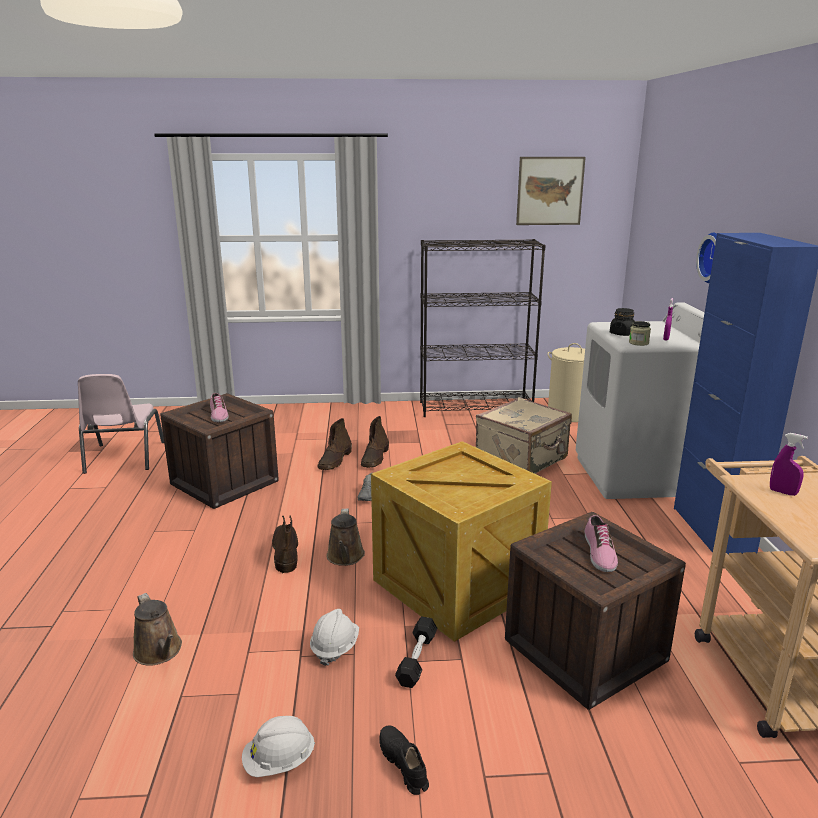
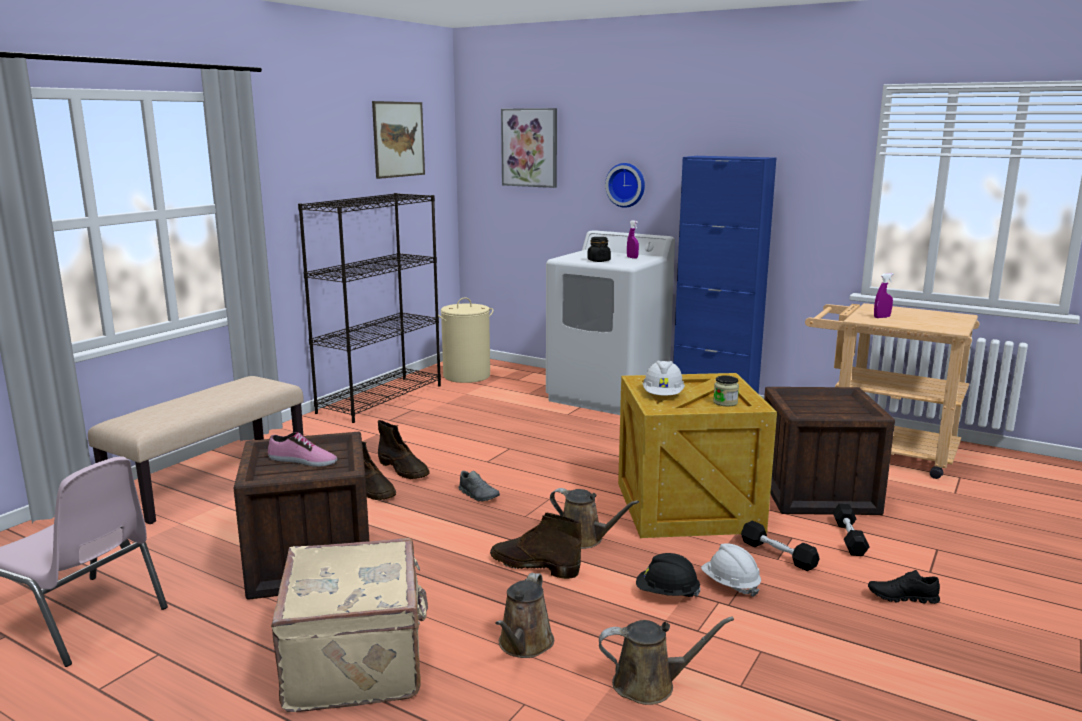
camera: 55 degrees left, 5 degrees down
white hard hat [242,716,315,777] -> white hard hat moved to [643,360,685,395]
beige suitcase [476,397,572,474] -> beige suitcase moved to [271,538,428,712]
shoe [585,515,618,572] -> none
jar [629,321,651,346] -> jar moved to [713,375,739,406]
none -> beige bench [88,376,304,524]
none -> brown watering can [495,573,554,658]
none -> picture [501,108,557,188]
none -> black hard hat [636,553,701,597]
none -> black dumbbell [833,504,870,556]

